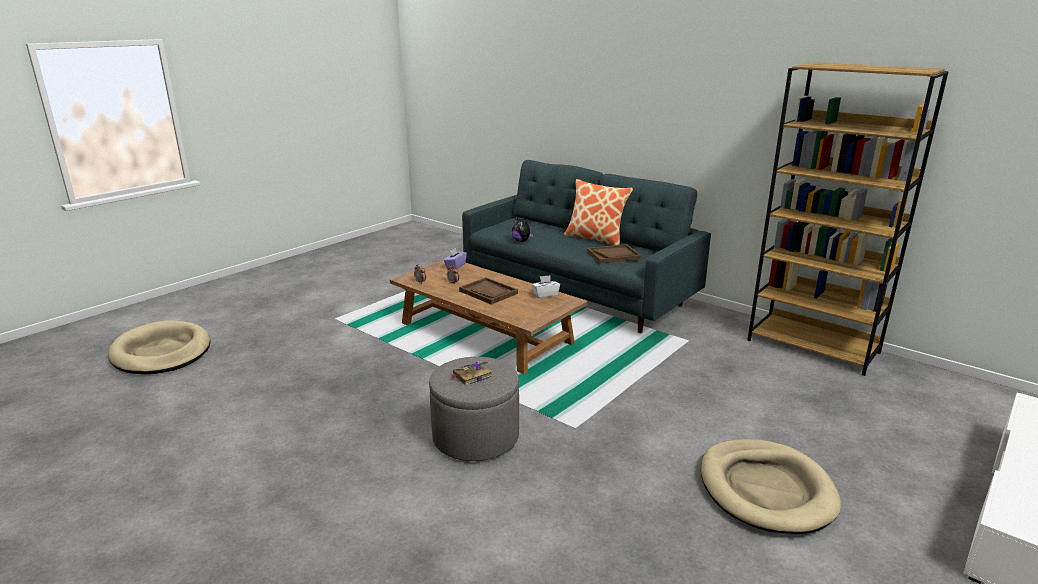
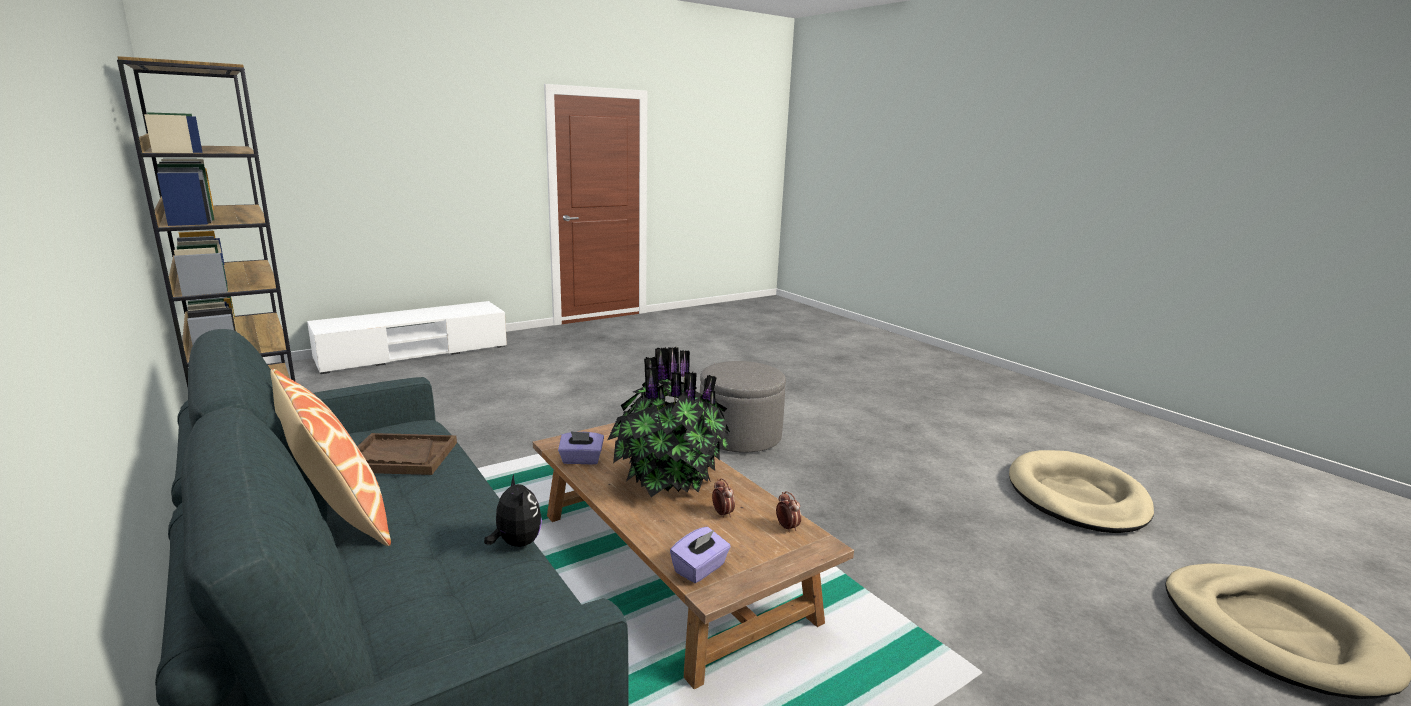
camera: 165 degrees left, 5 degrees down
book [451,361,493,386] -> none
brown tray [459,277,518,305] -> potted plant [608,347,730,497]
white tissue box [532,275,560,298] -> purple tissue box [558,431,604,464]
beige dog bed [701,439,841,534] -> beige dog bed moved to [1009,450,1154,533]

